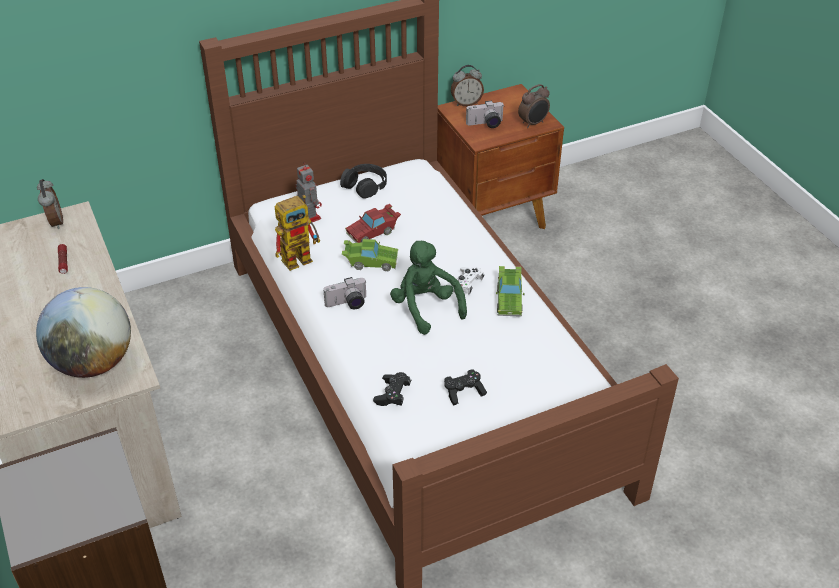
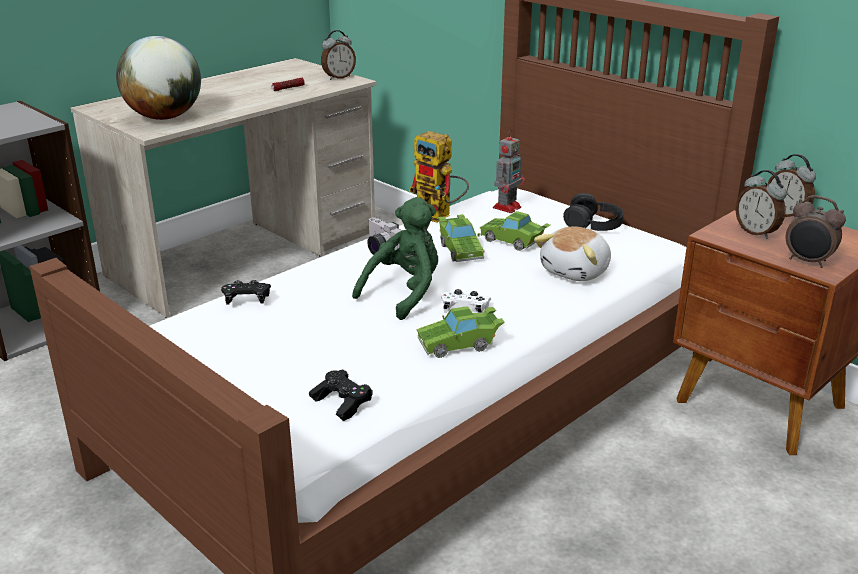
camera: 70 degrees right, 15 degrees down
red toy car [345,204,401,243] -> green toy car [480,211,550,251]
black game controller [444,369,487,406] -> black game controller moved to [309,370,373,421]
camera [466,100,504,128] -> alarm clock [735,170,787,239]
none -> plush toy [534,226,611,281]

